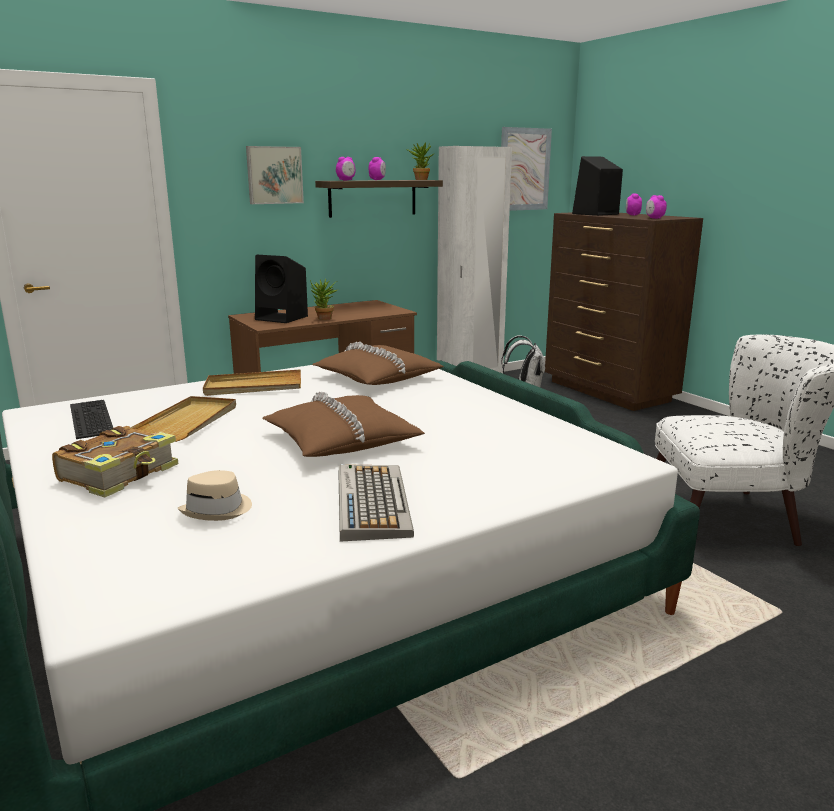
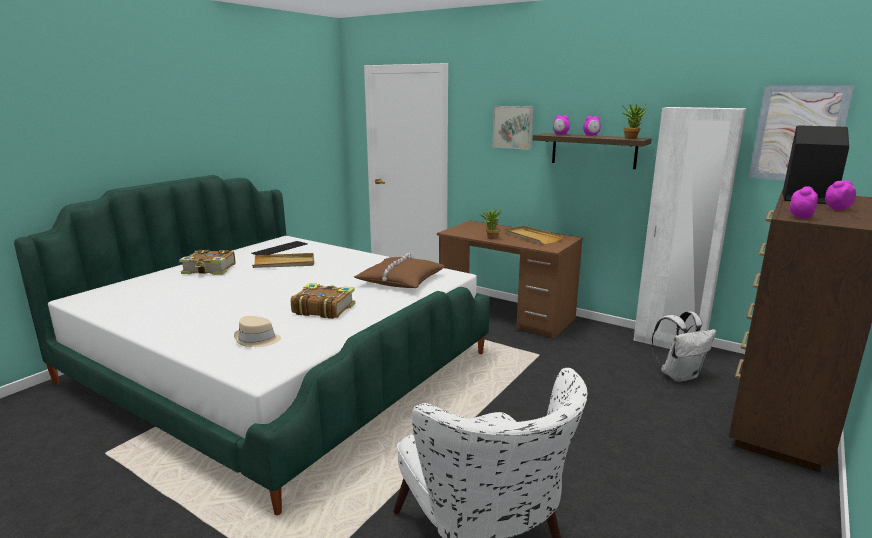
camera: 65 degrees right, 0 degrees up
beige hat [178,470,252,521] -> beige hat moved to [234,316,281,347]
beige tray [203,369,301,396] -> beige tray moved to [504,226,563,244]
black speaker [255,255,308,323] -> none
brown pillow [262,391,425,457] -> none
keyboard [339,464,414,542] -> none
none -> book [291,283,355,319]

